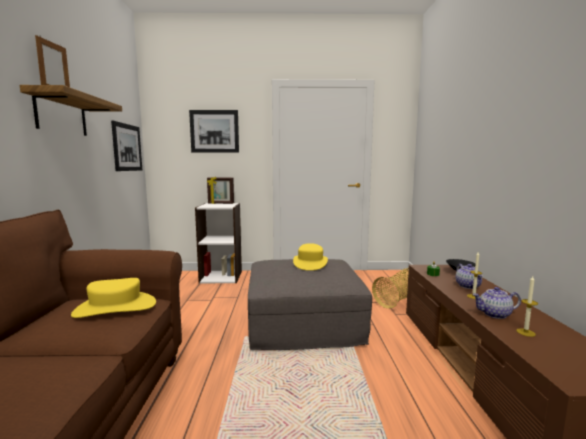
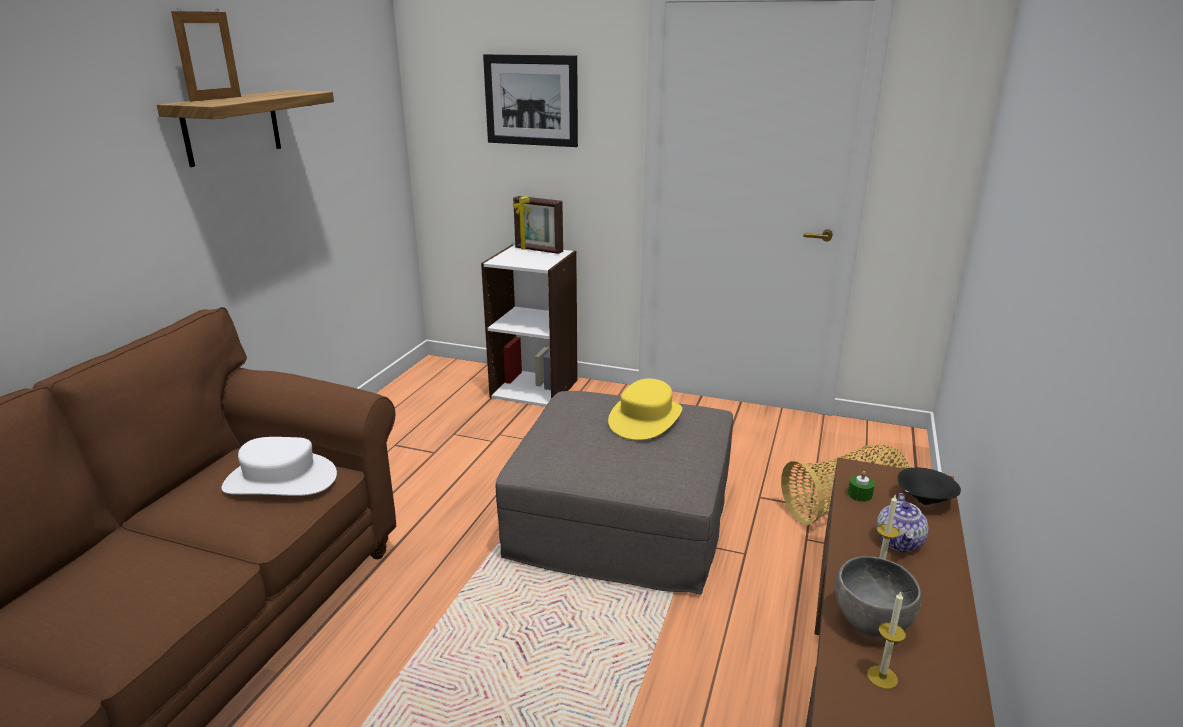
camera: 20 degrees right, 15 degrees up
yellow hat [71,278,156,318] -> white hat [221,437,337,496]
picture [111,121,142,171] -> none
teapot [472,287,521,319] -> grey bowl [835,556,922,637]

